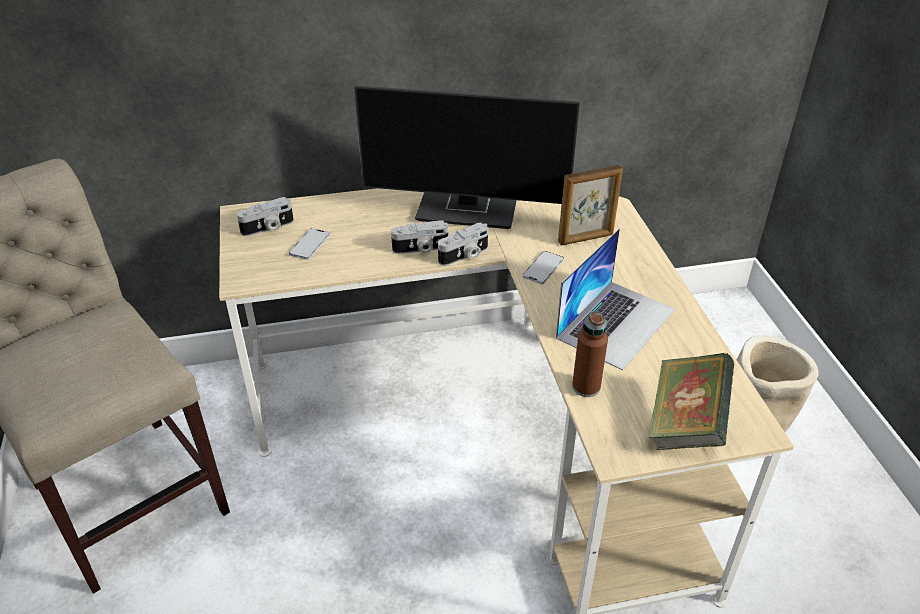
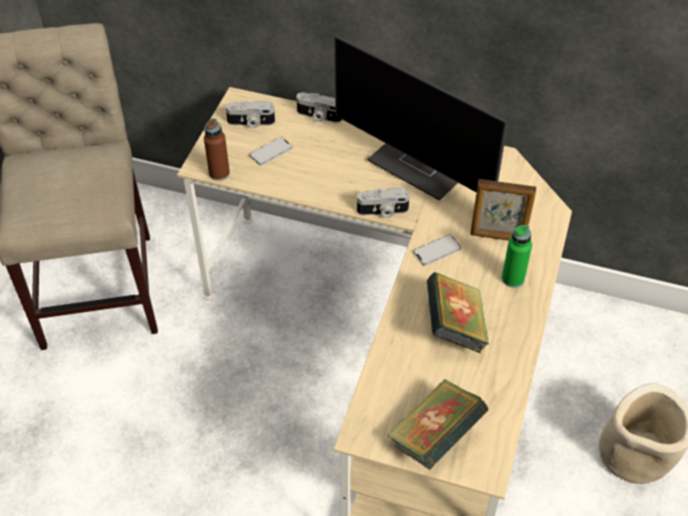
camera: 30 degrees right, 10 degrees up
camera [391,220,448,254] -> camera moved to [296,92,342,123]
laptop [556,228,675,370] -> book [427,272,489,353]
brown bottle [572,311,608,397] -> brown bottle moved to [204,118,230,181]
none -> green bottle [502,225,532,288]

